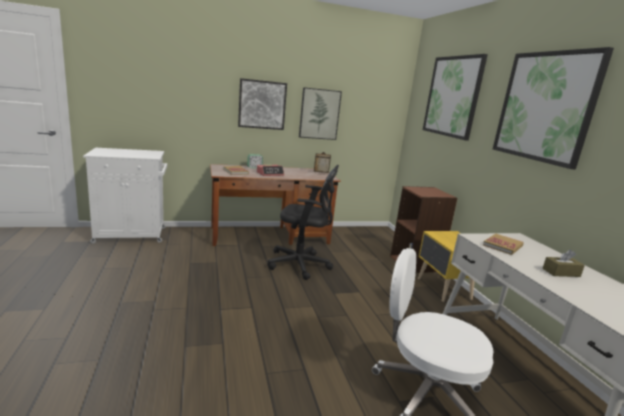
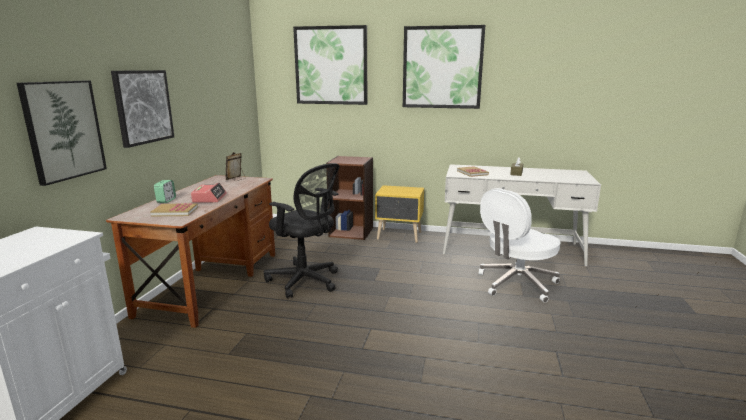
camera: 60 degrees left, 0 degrees up
black office chair [268,165,339,280] -> black office chair turned 90 degrees clockwise [264,163,340,298]
picture [299,87,342,140] -> picture moved to [17,81,107,186]

